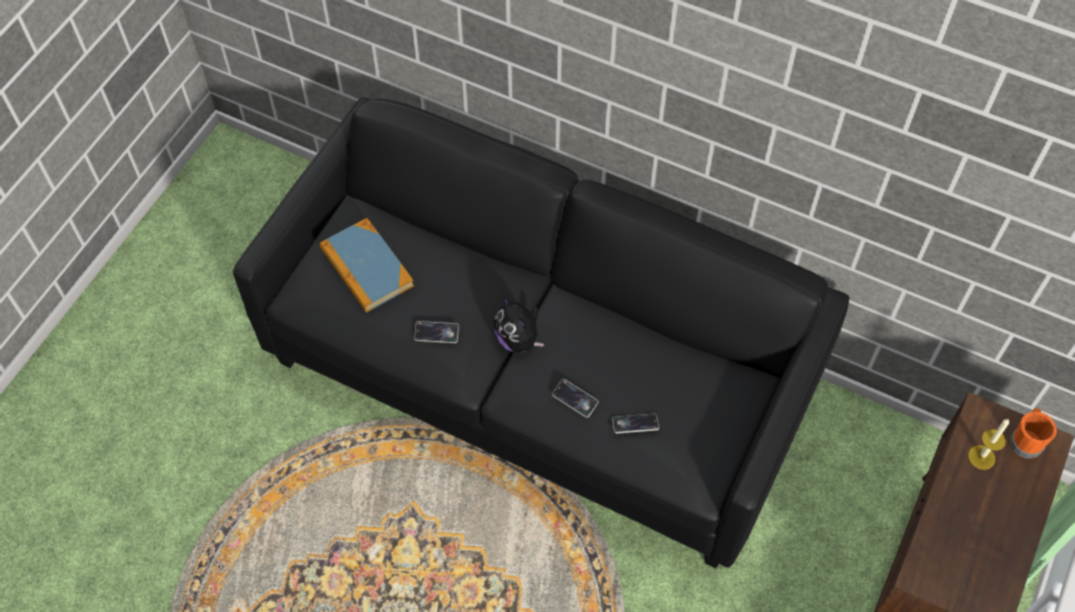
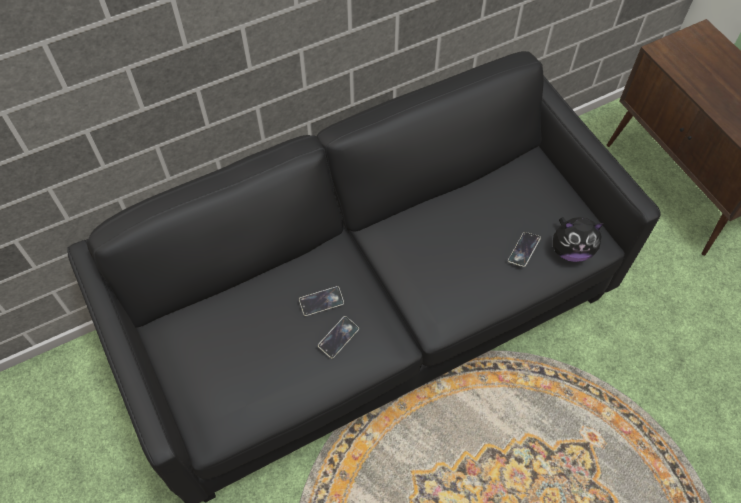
camera: 55 degrees left, 0 degrees up
book [320,218,414,312] -> none
plush toy [494,296,544,353] -> plush toy moved to [553,217,604,262]
phone [552,379,599,418] -> phone moved to [299,286,344,316]
candle [968,419,1009,470] -> none
orange mug [1010,408,1057,459] -> none

